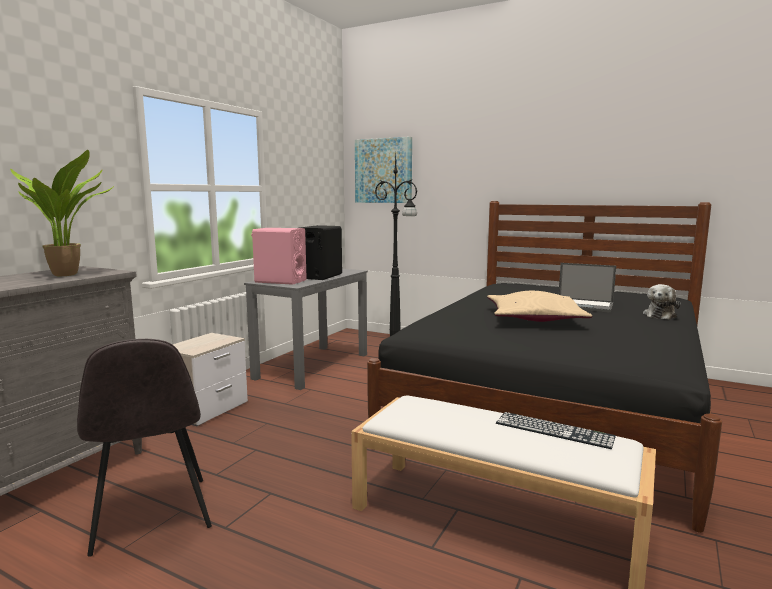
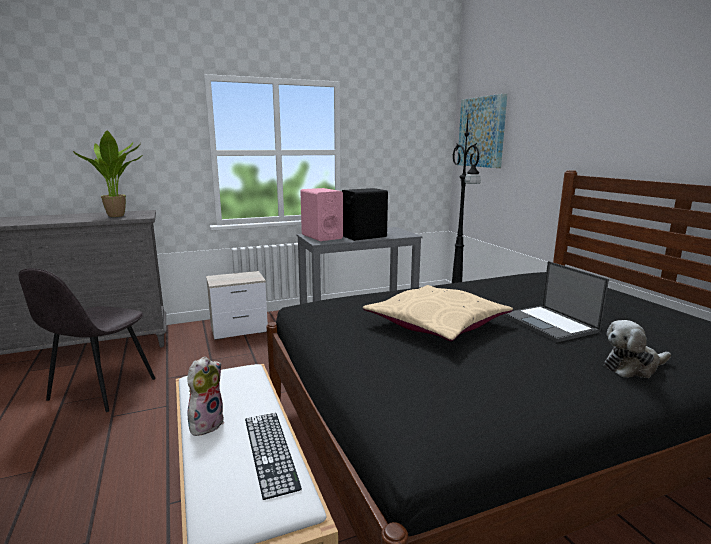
camera: 40 degrees right, 5 degrees up
none -> plush toy [187,356,224,436]

